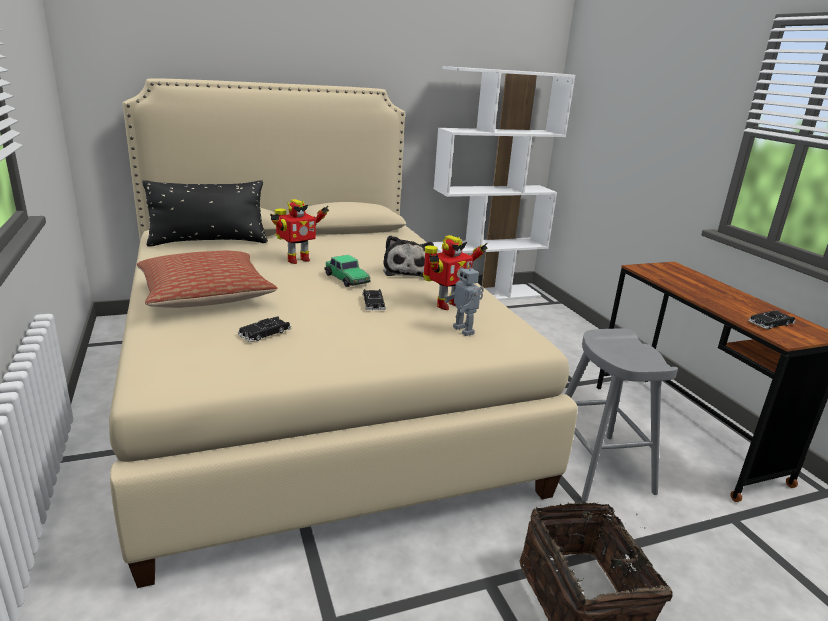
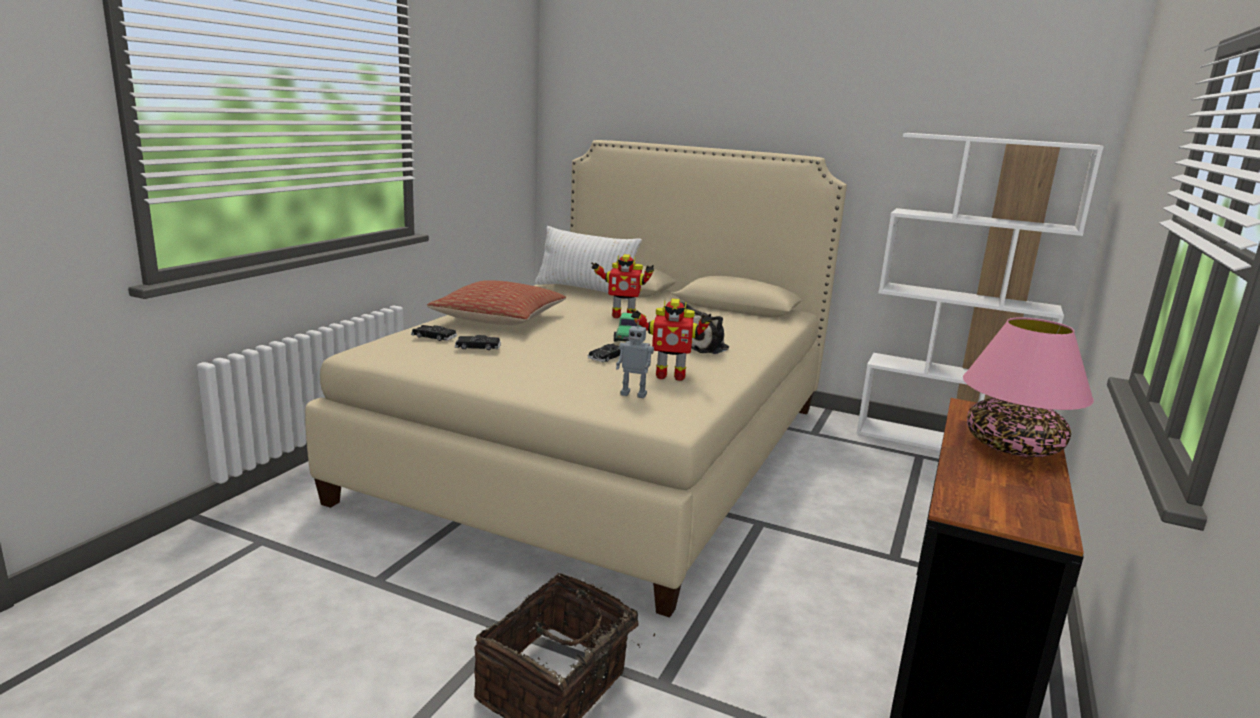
camera: 45 degrees right, 5 degrees down
black pillow [142,180,268,247] -> white pillow [535,226,642,300]
toy robot [444,262,484,336] -> toy robot turned 90 degrees counterclockwise [616,319,654,398]
grey stool [565,329,678,502] -> none
black toy car [748,311,796,329] -> black toy car moved to [411,325,457,341]
none -> pink table lamp [963,317,1094,457]

